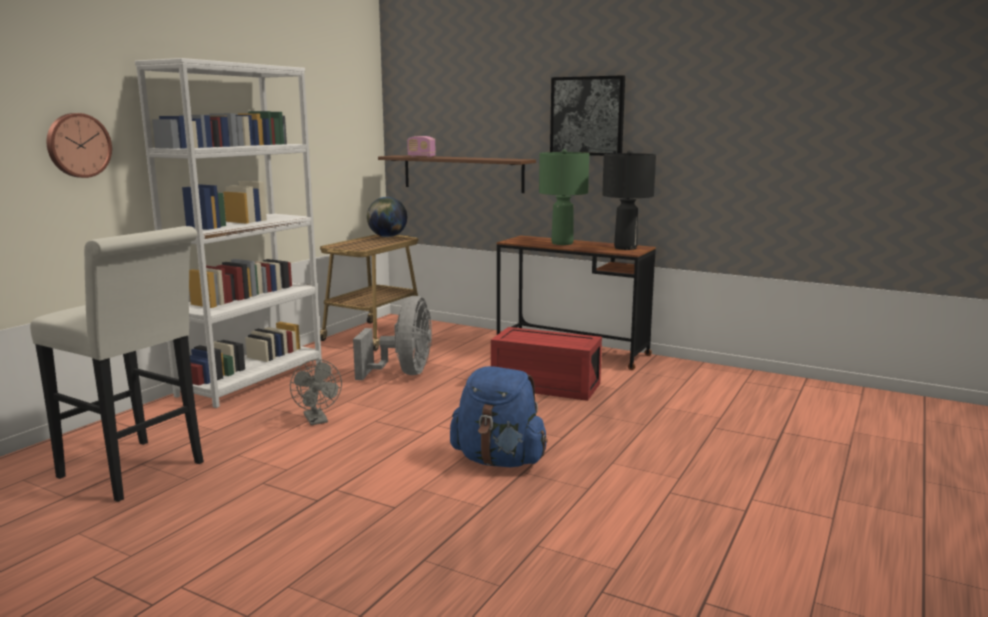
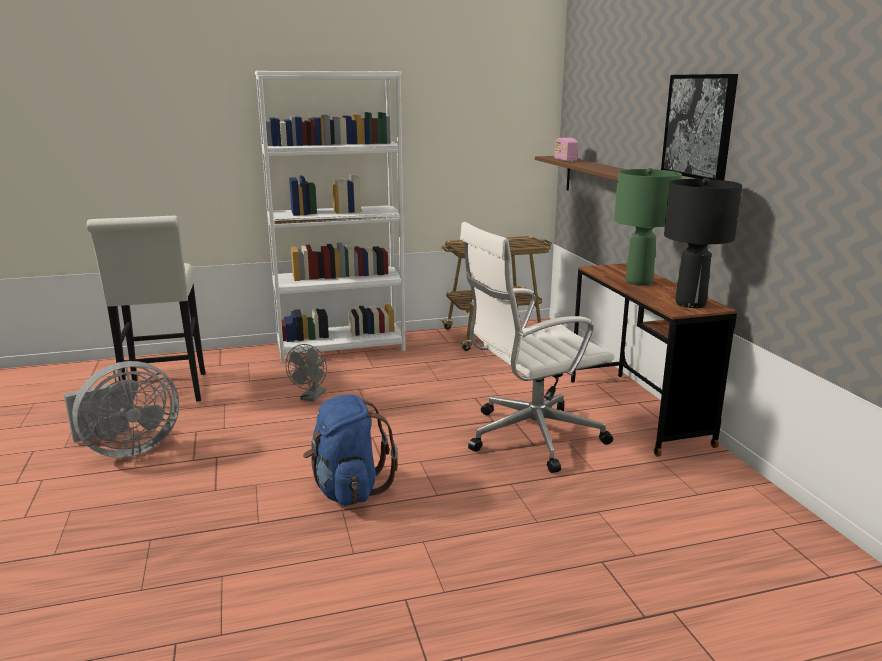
camera: 45 degrees right, 5 degrees up
wall clock [47,113,112,178] -> none
grey fan [353,296,432,380] -> grey fan moved to [64,361,179,458]
globe [367,197,407,237] -> none
red storage box [491,327,602,401] -> white office chair [460,222,615,473]

